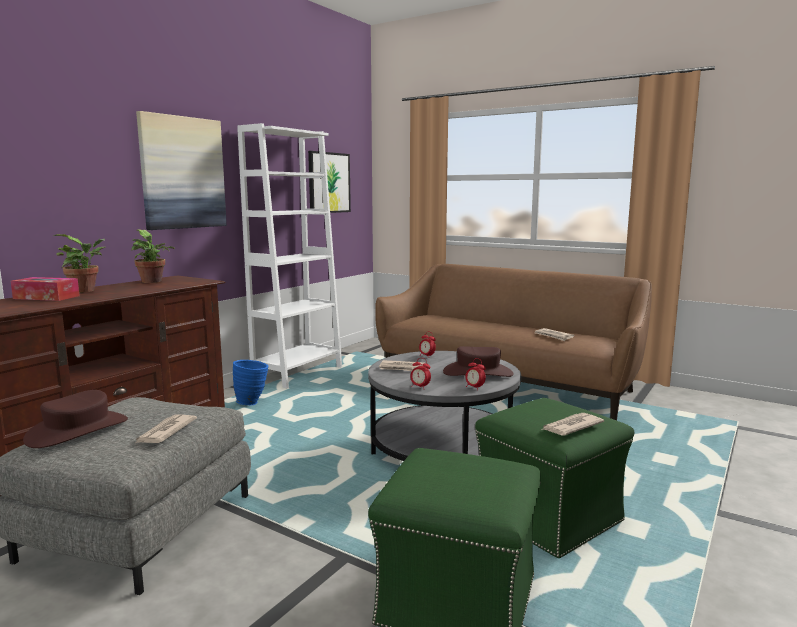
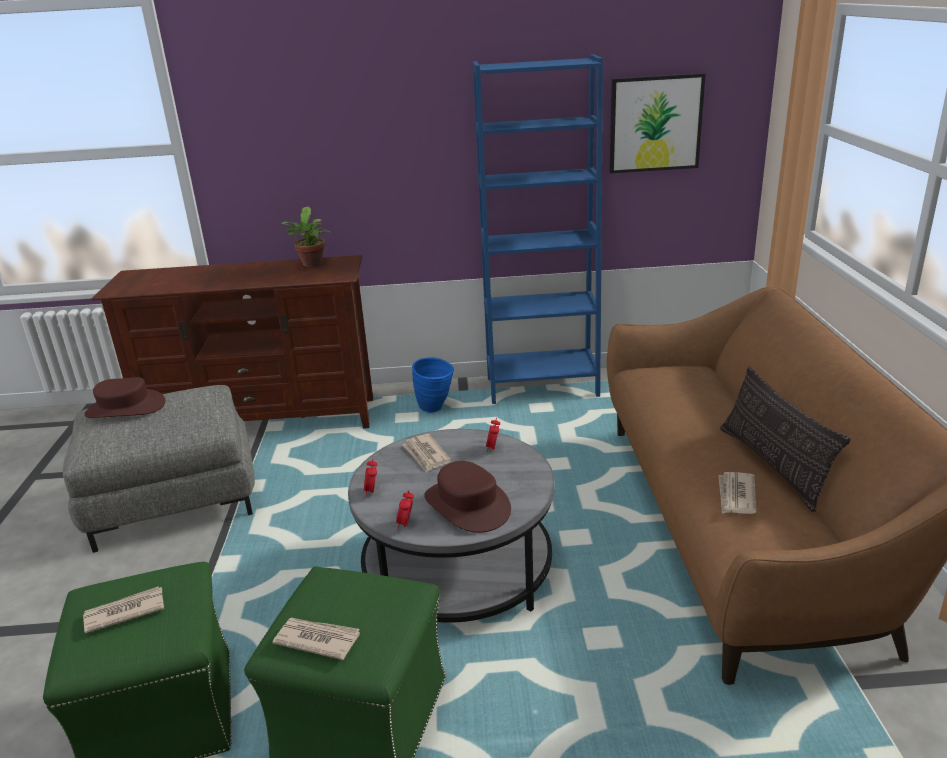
camera: 55 degrees right, 15 degrees up
tissue box [10,277,80,301] -> none
potted plant [54,234,106,292] -> none
newspaper [134,415,197,444] -> newspaper moved to [83,586,165,633]
picture [136,111,227,230] -> none
white bookcase [237,123,342,389] -> blue bookcase [473,54,603,404]
none -> pillow [720,366,851,512]

